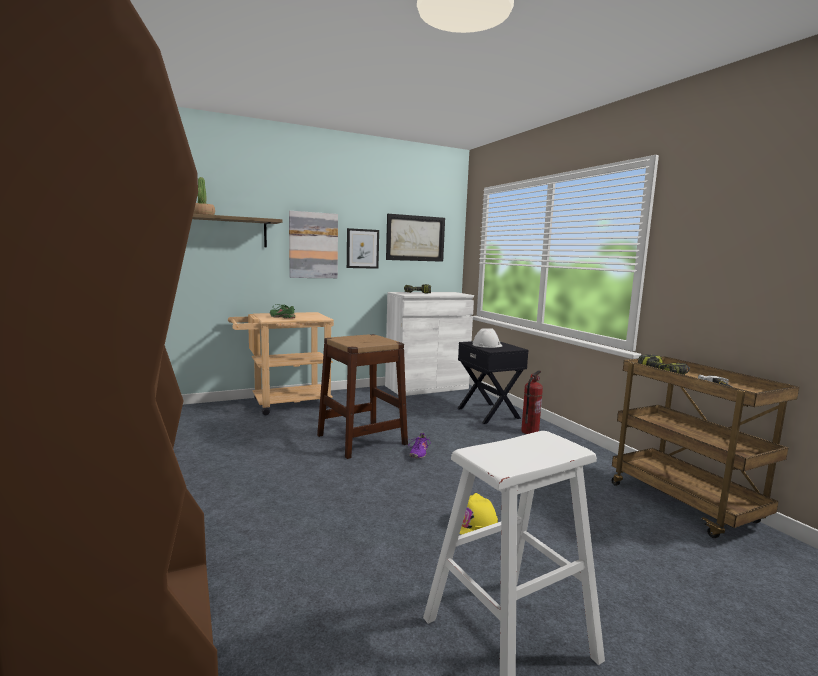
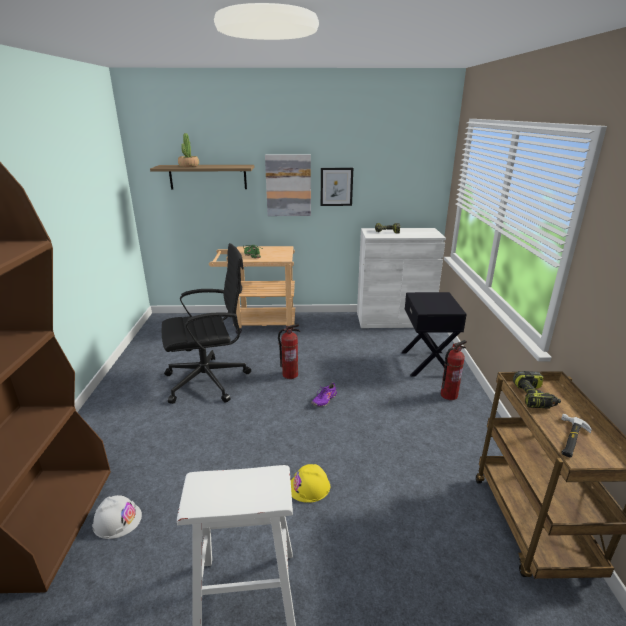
camera: 25 degrees right, 15 degrees up
brown stool [317,334,408,459] -> fire extinguisher [278,324,300,379]
picture [386,214,445,262] -> none
white hard hat [472,328,502,348] -> white hard hat moved to [92,495,142,539]
none -> black office chair [162,243,251,404]

